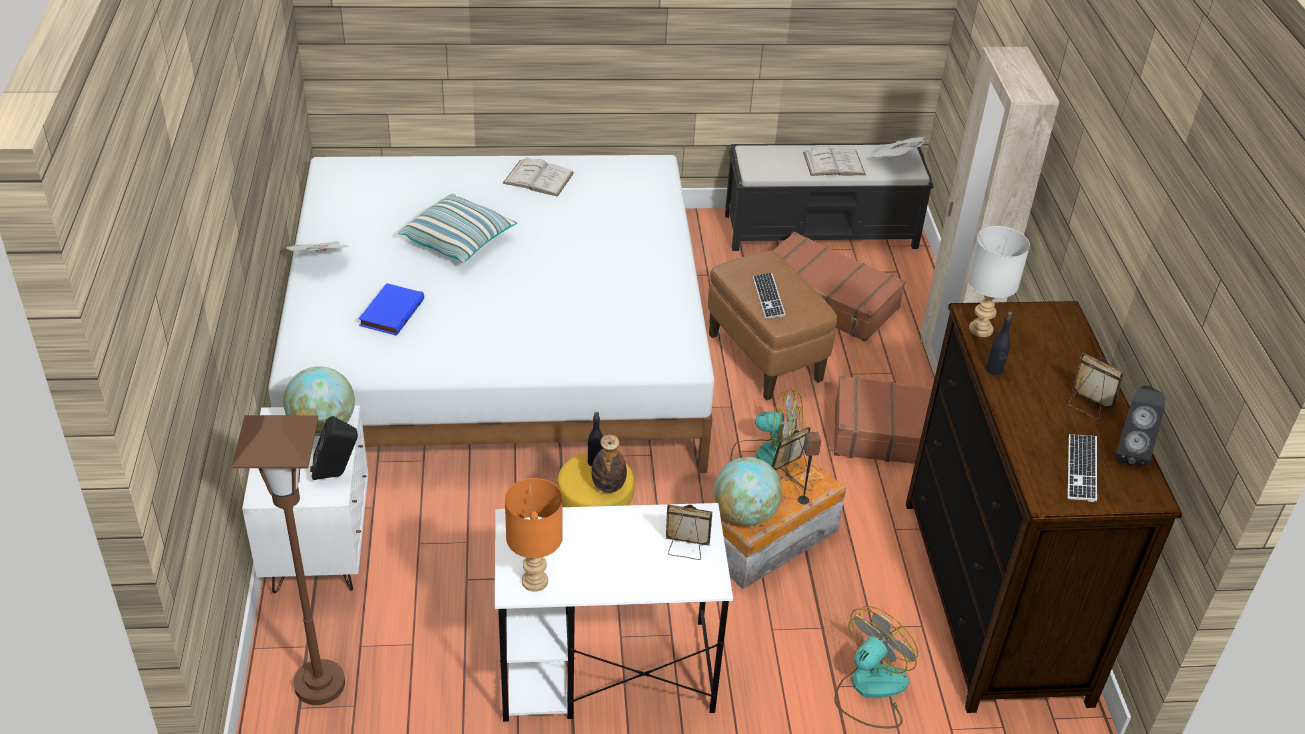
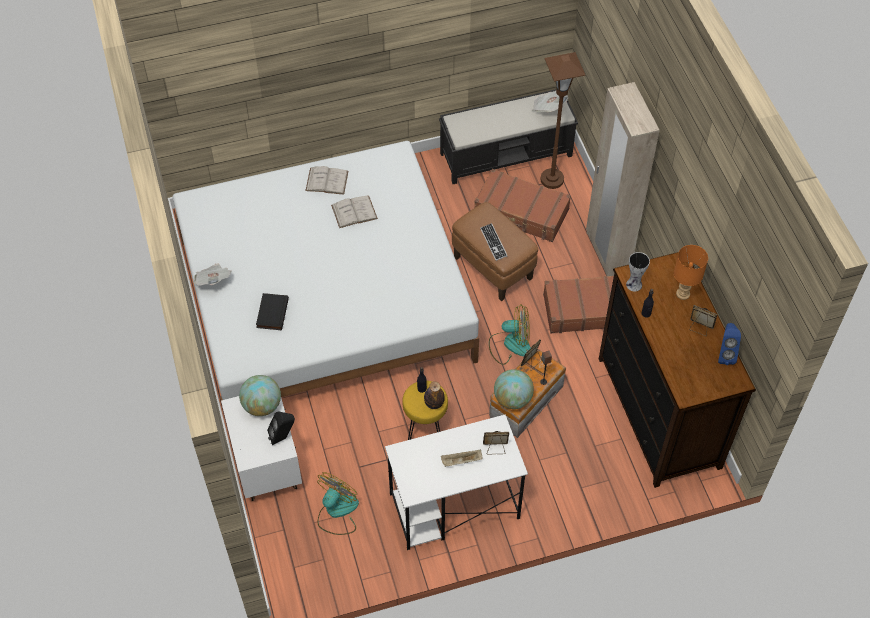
camera: 10 degrees left, 15 degrees up
brown floor lamp [231,415,345,705] -> brown floor lamp moved to [540,52,585,189]
blue book [358,283,424,336] -> black book [256,293,289,331]
pillow [398,193,517,263] -> none
orange table lamp [505,478,563,592] -> orange table lamp moved to [674,245,708,300]
white book [803,146,866,176] -> white book moved to [331,196,378,228]
fan [834,606,918,728] -> fan moved to [317,472,359,535]
grey table lamp [967,226,1030,337] -> vase [626,252,650,291]
keyboard [1068,434,1097,502] -> none
black speaker [1116,386,1165,466] -> blue speaker [718,323,741,365]
none -> beige tray [441,450,483,467]

